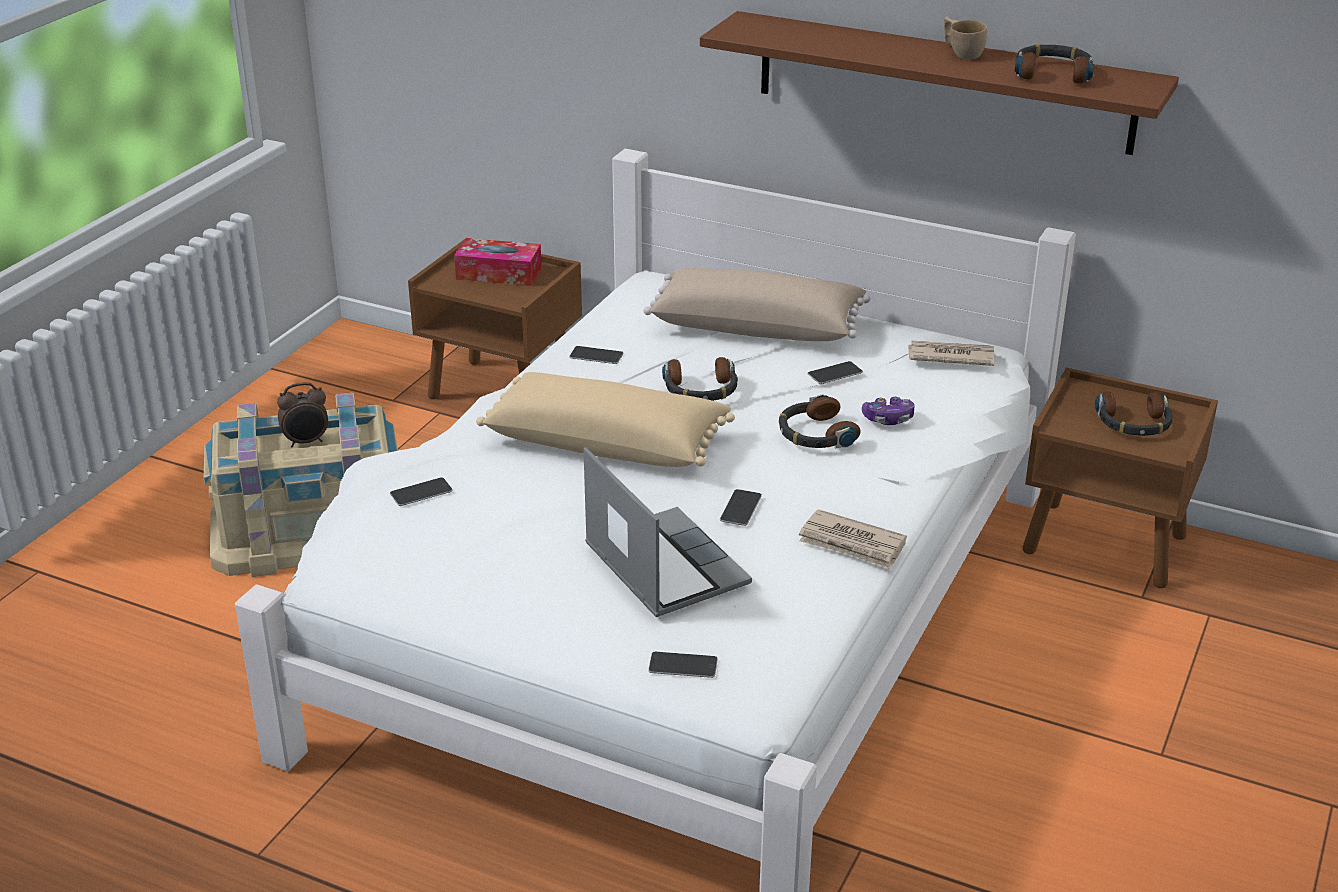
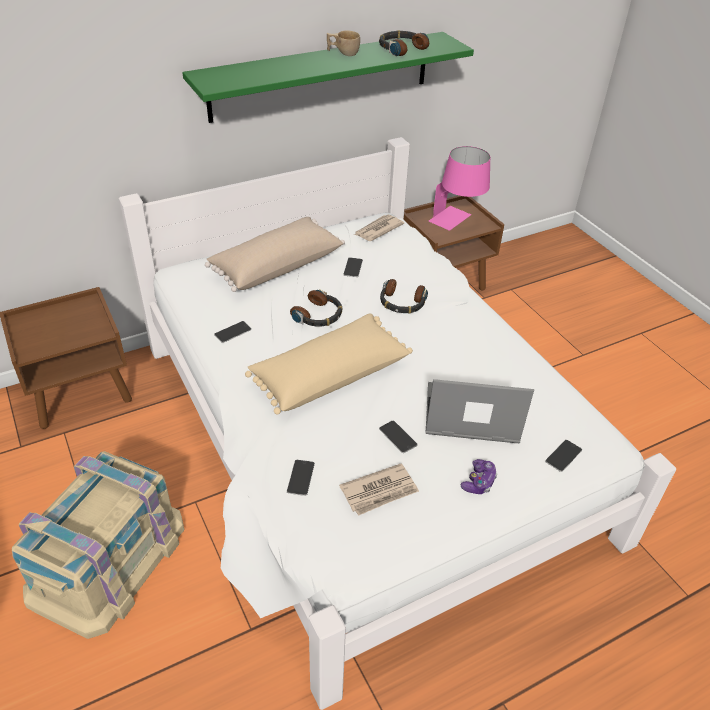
camera: 55 degrees left, 10 degrees up
alarm clock [277,382,328,447] -> none
tissue box [454,238,542,286] -> none
brown shelf [700,11,1179,155] -> green shelf [182,32,474,123]
phone [720,489,762,526] -> phone moved to [379,421,418,453]
newspaper [799,509,907,569] -> newspaper moved to [339,463,419,516]
game controller [862,397,915,425] -> game controller moved to [461,459,497,494]
headphones [1095,391,1173,436] -> pink table lamp [429,146,490,231]

